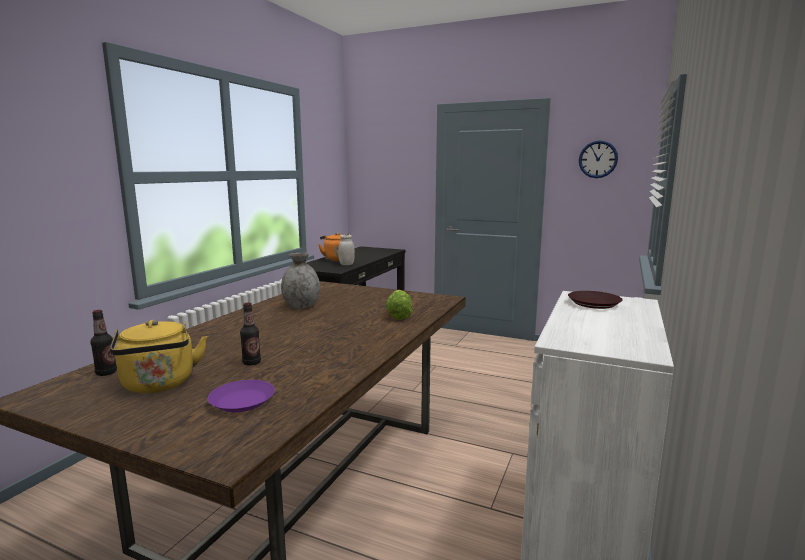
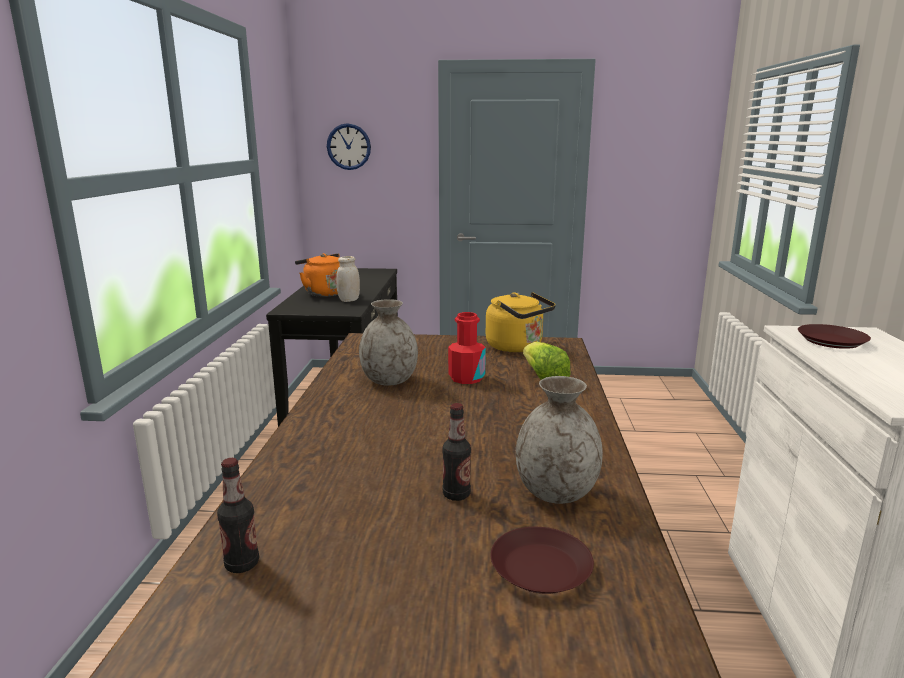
camera: 20 degrees left, 5 degrees up
yellow kettle [110,320,207,393] -> yellow kettle moved to [486,292,556,352]
purple plate [207,380,275,412] -> brown plate [490,527,594,594]
wall clock [579,140,618,178] -> wall clock moved to [327,123,371,170]
none -> red bottle [448,312,486,384]
none -> grey vase [516,376,603,504]

